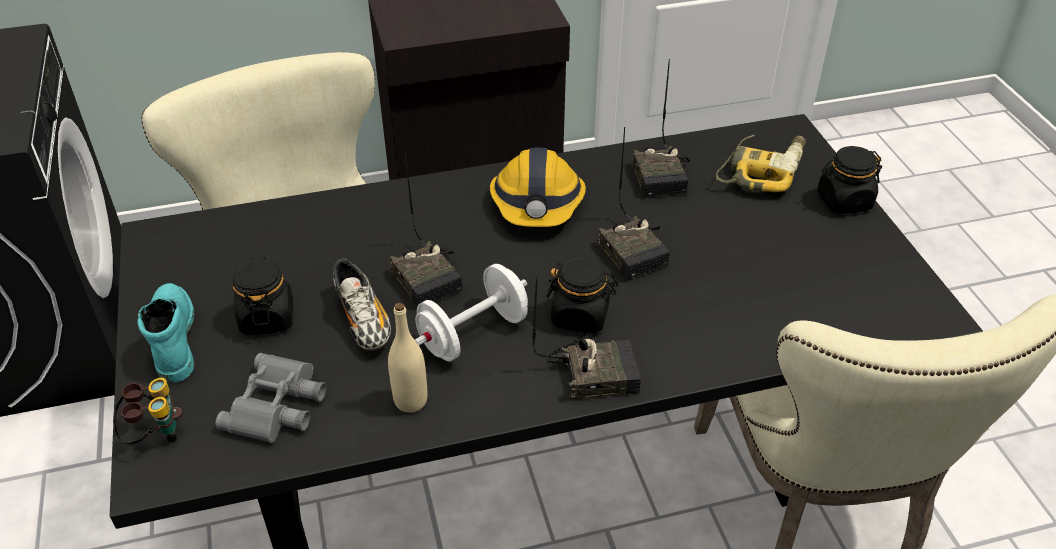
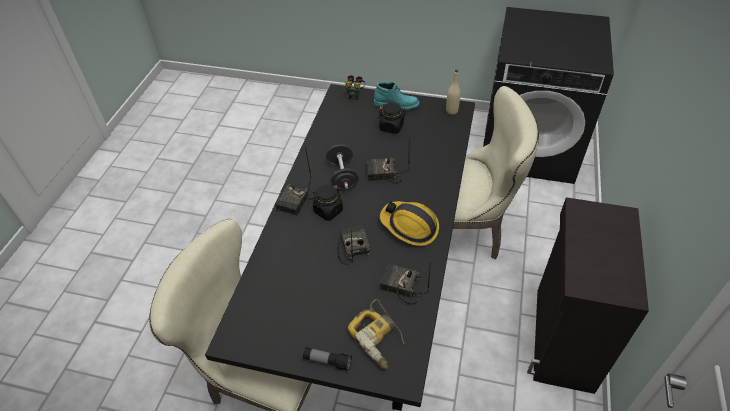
camera: 120 degrees right, 5 degrees up
grey binoculars [215,353,326,443] -> none
shoe [333,258,391,351] -> none
beige bottle [388,303,427,413] -> beige bottle moved to [446,70,460,115]
white dumbbell [415,264,528,361] -> black dumbbell [326,144,359,190]
radio [597,127,670,280] -> radio turned 75 degrees clockwise [337,225,371,265]
black jar [817,146,882,214] -> flashlight [303,347,352,371]

